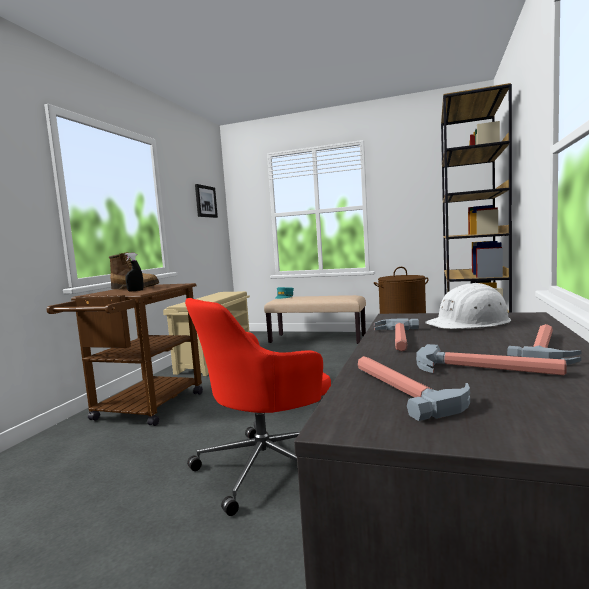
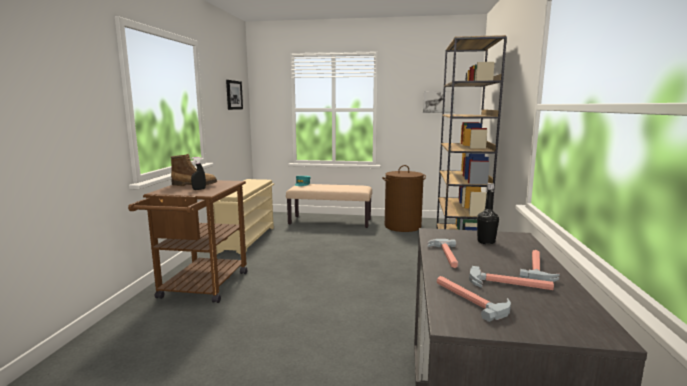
camera: 10 degrees left, 5 degrees up
red office chair [185,298,331,516] -> none
white hard hat [425,283,511,329] -> black bottle [477,183,499,244]
none -> picture [423,91,456,113]

